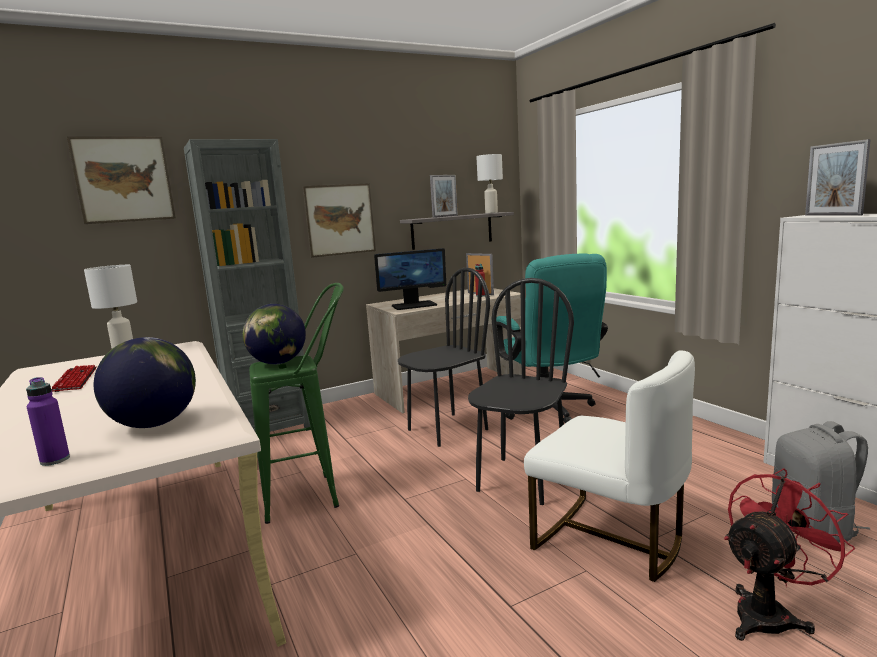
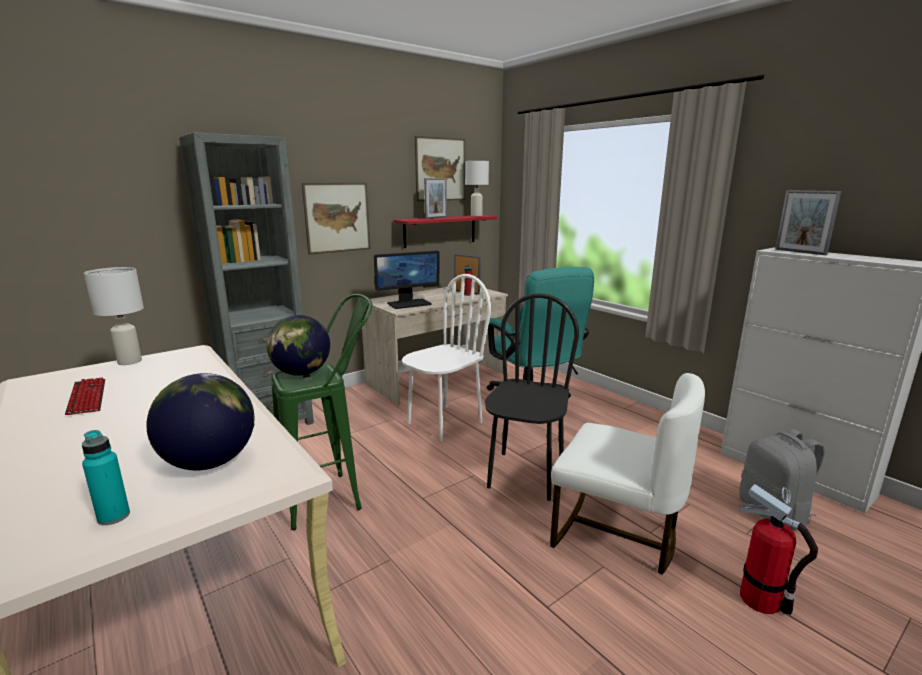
camera: 10 degrees left, 5 degrees up
purple bottle [26,377,70,466] -> turquoise bottle [82,430,130,525]
picture [67,136,176,224] -> picture moved to [415,136,465,201]
black chair [398,267,490,447] -> white chair [402,274,491,441]
grey shelf [400,212,514,250] -> red shelf [393,215,497,248]
red fan [724,468,855,641] -> fire extinguisher [740,484,818,615]

